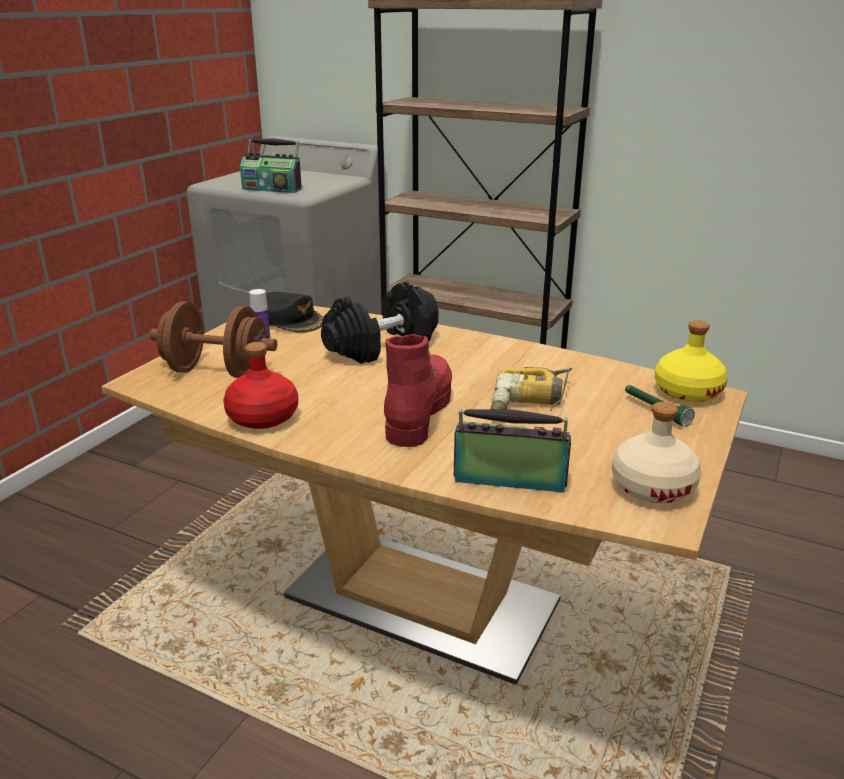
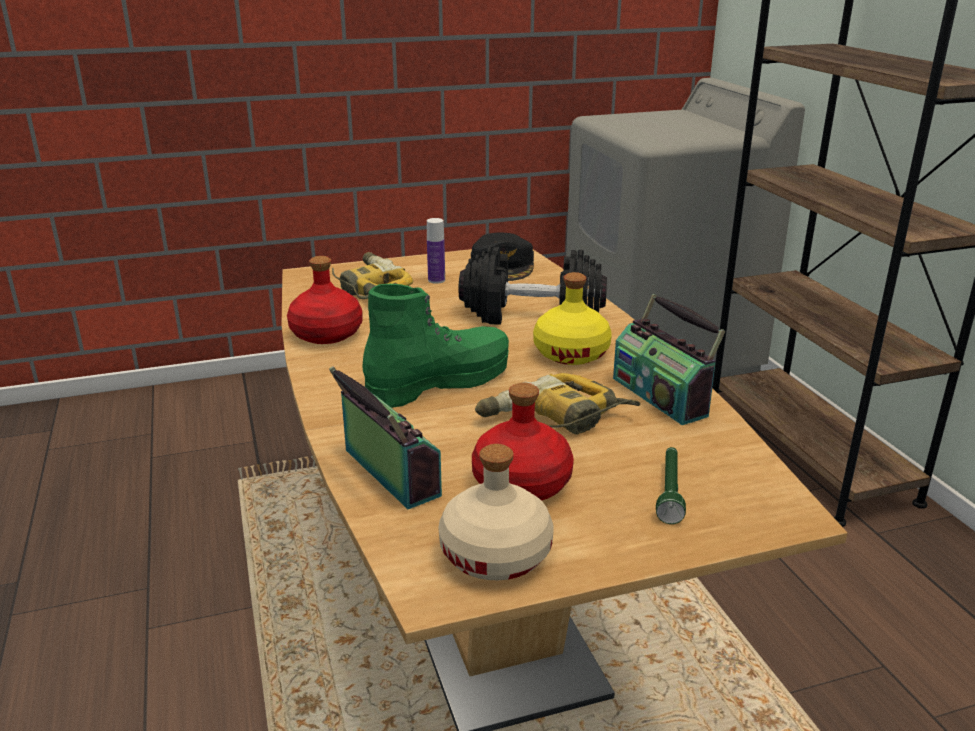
camera: 45 degrees right, 0 degrees up
brown dumbbell [150,302,277,378] -> power drill [332,252,413,299]
radio [240,138,302,193] -> radio moved to [613,294,725,425]
red boot [384,334,452,447] -> green boot [362,284,509,408]
yellow bottle [655,320,727,402] -> yellow bottle moved to [533,272,612,365]
none -> red bottle [472,382,574,501]

